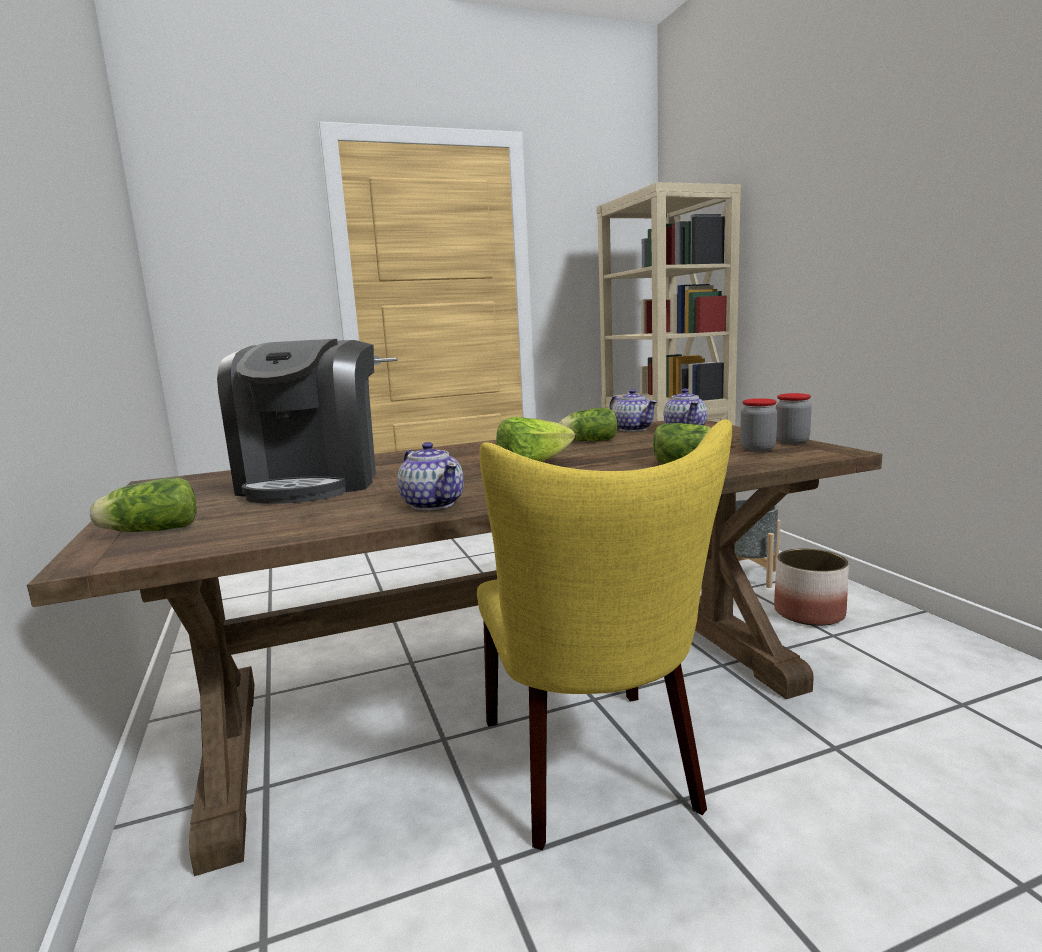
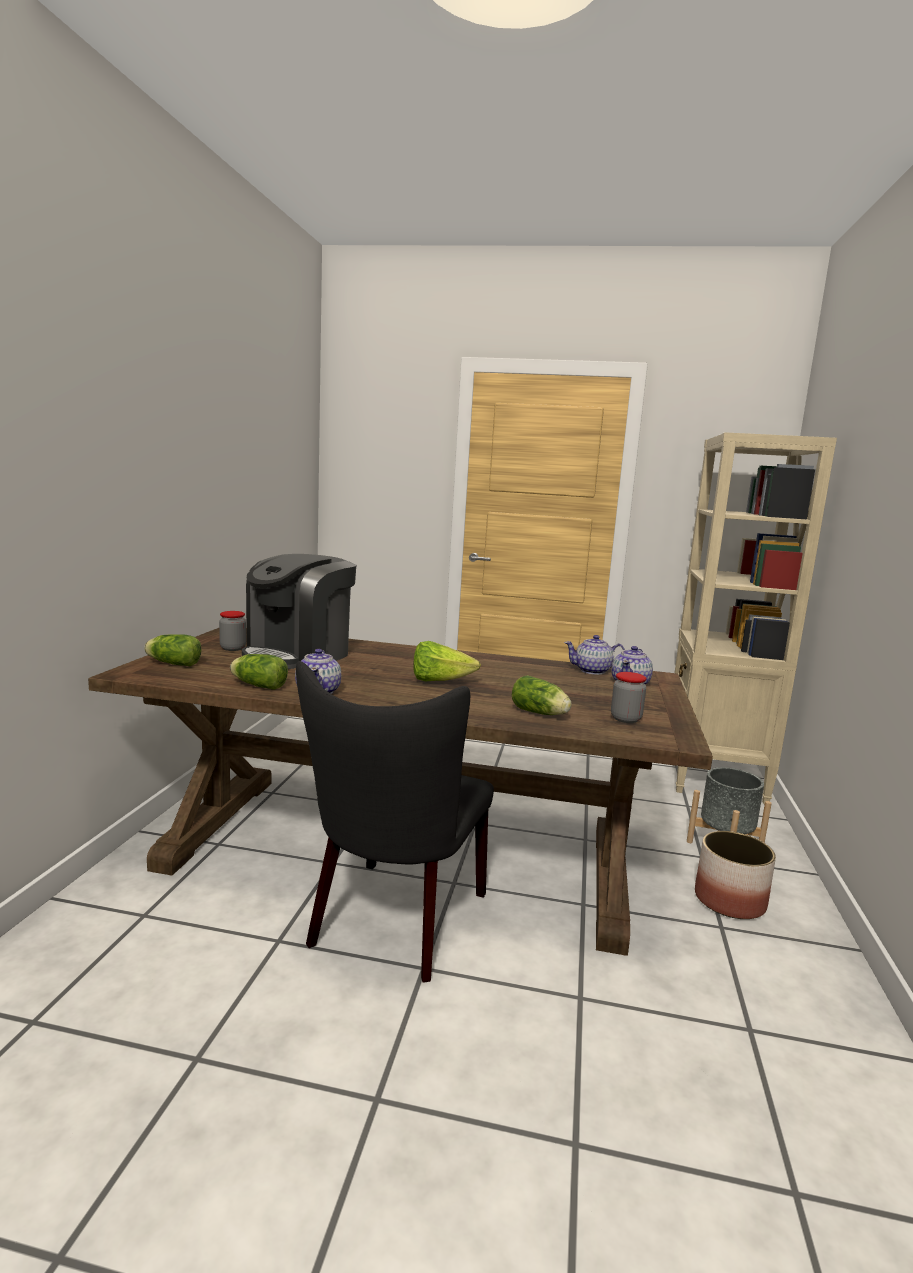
camera: 30 degrees right, 0 degrees up
yellow chair [477,419,732,850] -> black chair [296,661,494,983]
lettuce [559,408,617,441] -> lettuce moved to [230,654,288,690]
teapot [610,389,658,432] -> teapot turned 90 degrees clockwise [564,635,625,675]
jar [776,393,812,444] -> jar moved to [219,611,246,651]

